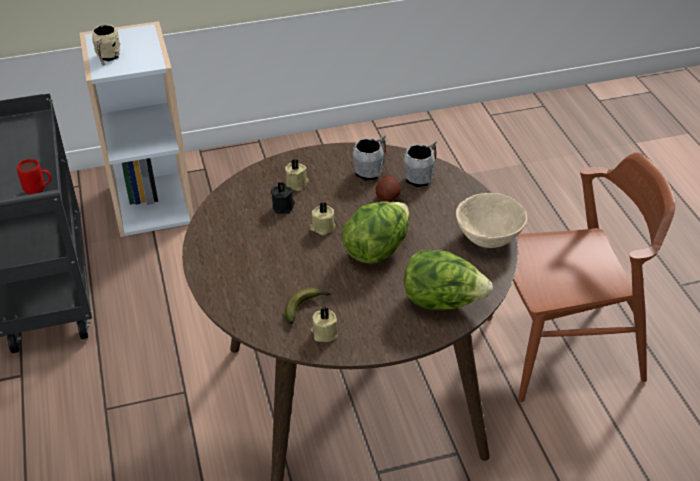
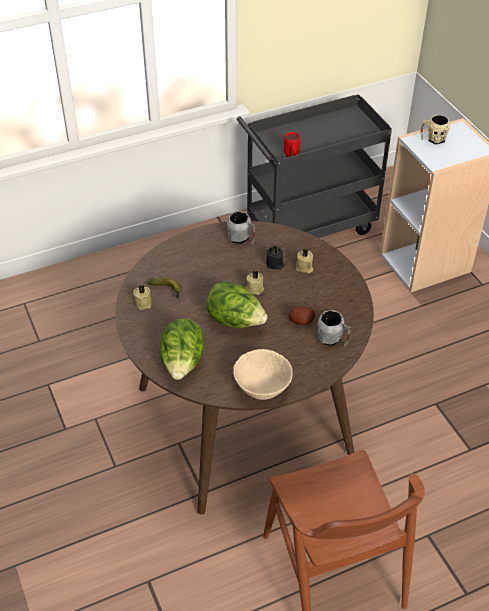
camera: 80 degrees right, 5 degrees up
grey mug [353,135,386,181] -> grey mug moved to [227,211,255,244]

